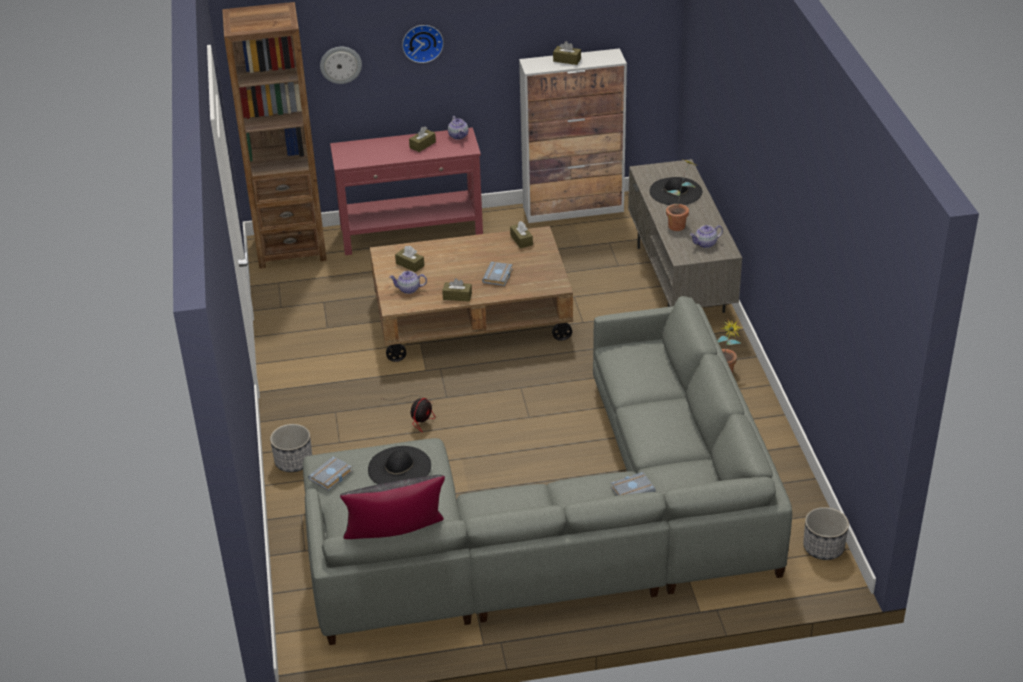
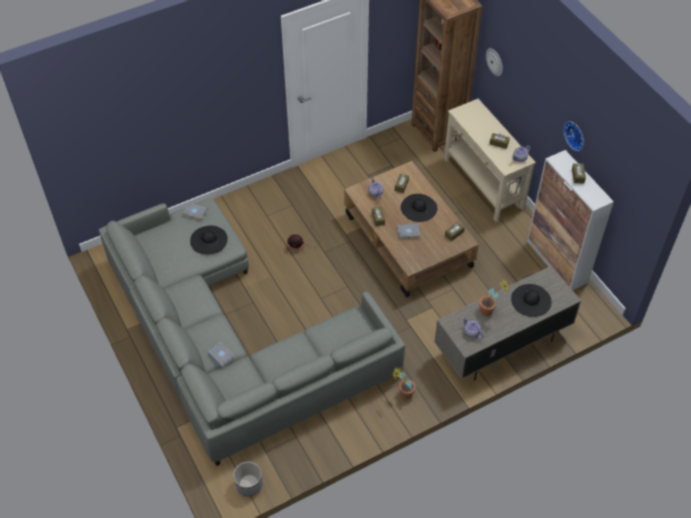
camera: 70 degrees right, 15 degrees up
planter [270,424,312,472] -> none
red console table [330,127,483,255] -> beige console table [444,99,536,222]
black pillow [340,475,445,539] -> none
wall clock [402,25,444,63] -> wall clock moved to [564,121,584,151]
none -> black hat [401,194,437,222]

